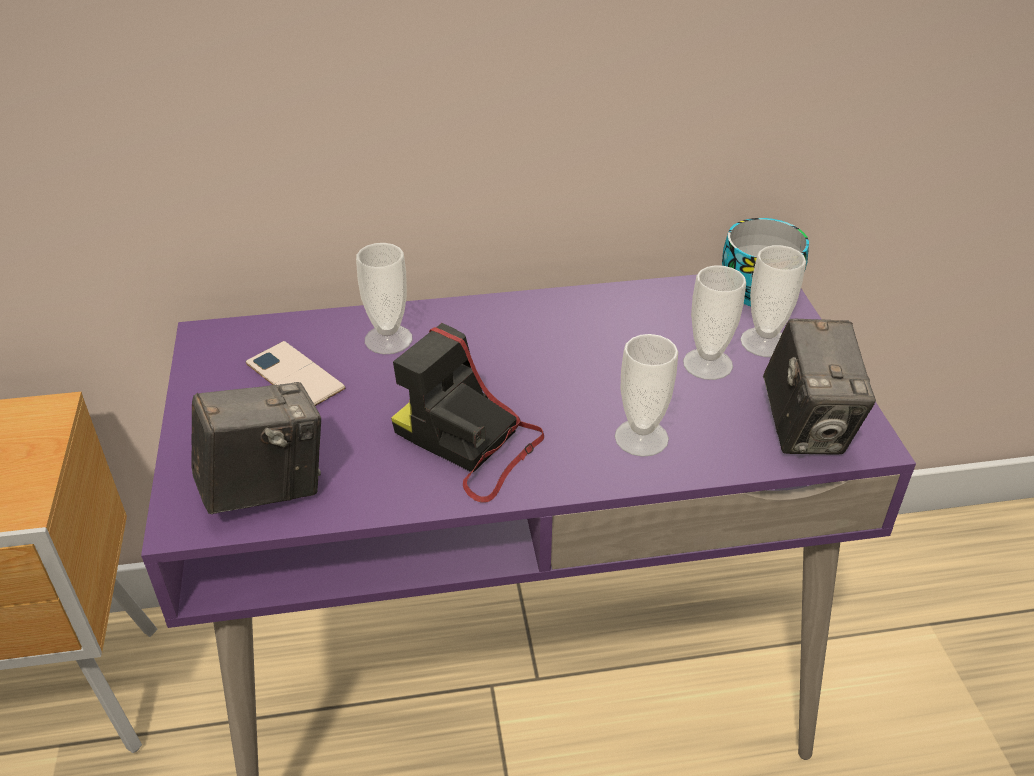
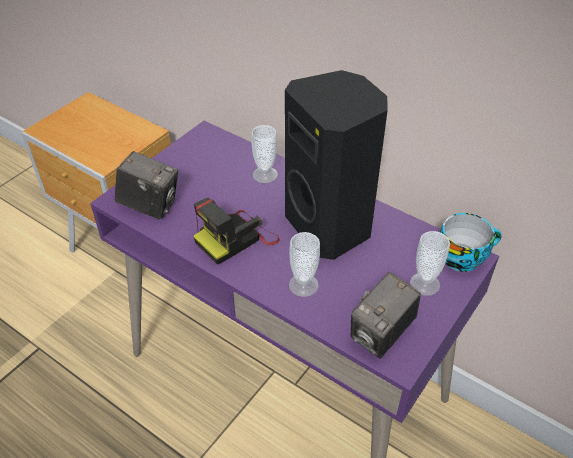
camera: 45 degrees right, 5 degrees up
phone [246,341,345,406] -> none
camera [391,323,544,503] -> camera turned 120 degrees counterclockwise [193,198,280,265]
cup [683,265,746,380] -> none
none -> black speaker [285,70,388,260]

